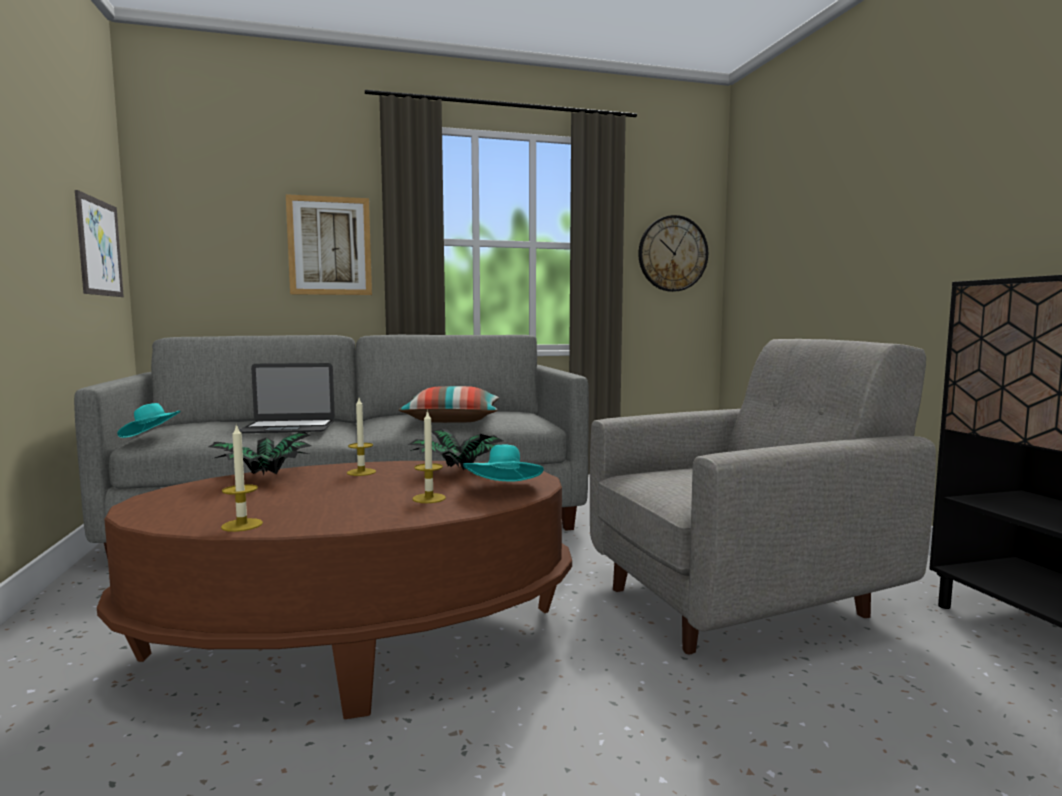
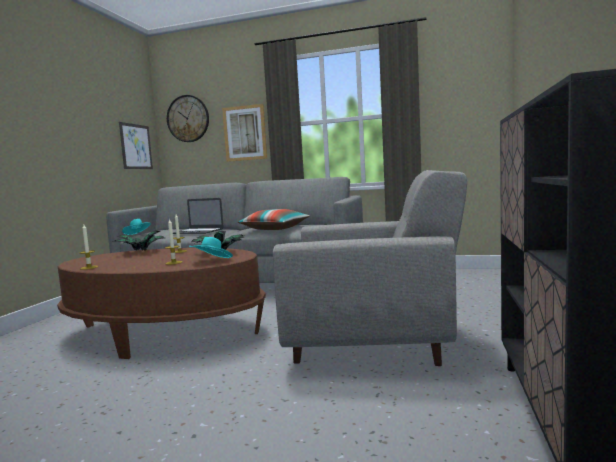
camera: 30 degrees right, 0 degrees up
wall clock [638,215,708,292] -> wall clock moved to [167,95,209,142]

